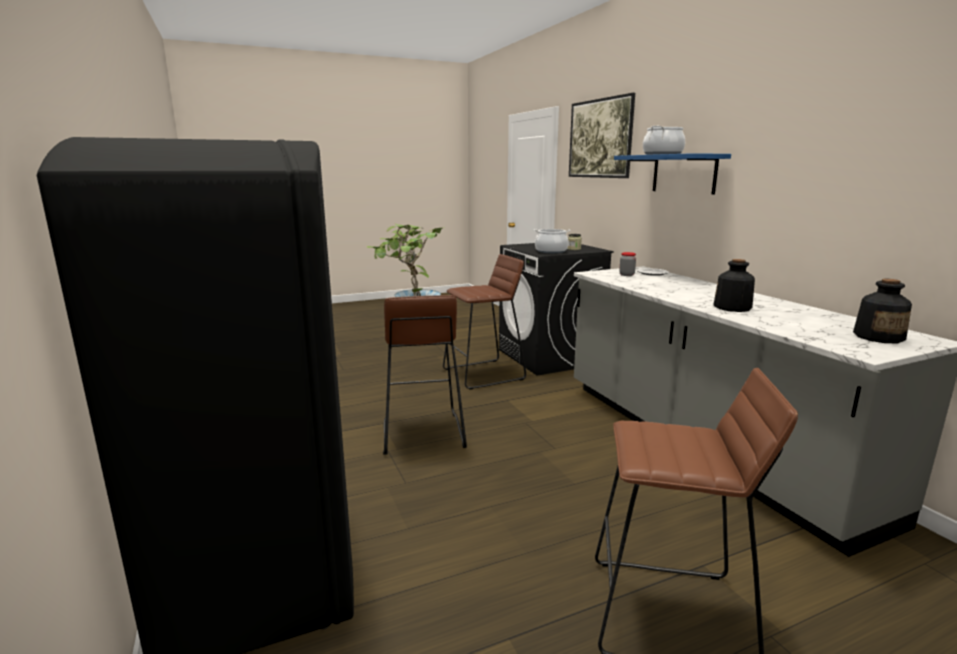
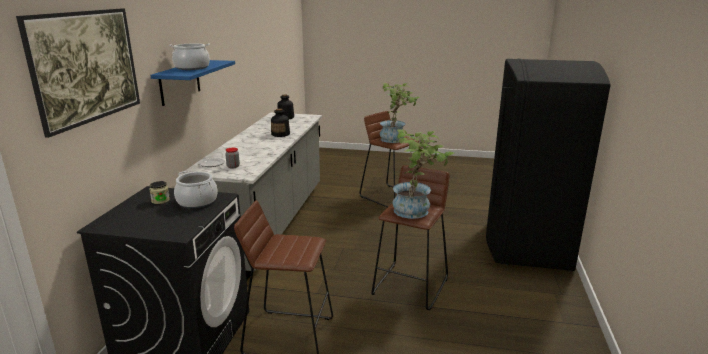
camera: 145 degrees left, 5 degrees up
none -> potted plant [380,83,421,143]

